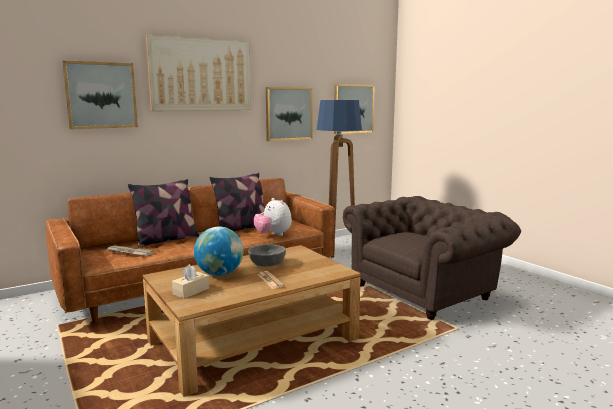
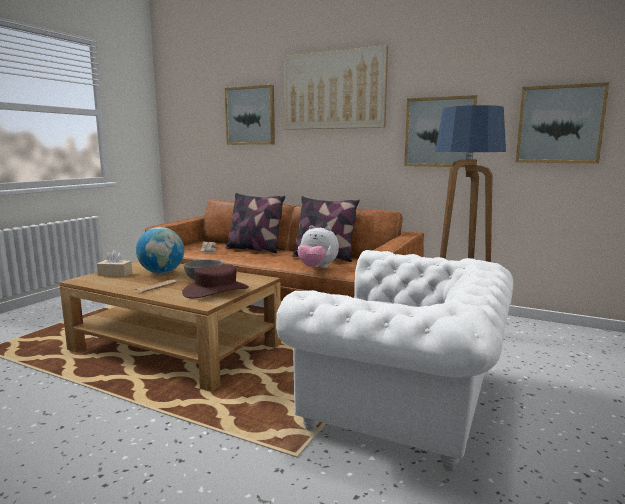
camera: 60 degrees right, 0 degrees up
plush toy [254,198,292,236] -> plush toy turned 90 degrees counterclockwise [297,225,339,268]
brown armchair [343,196,521,320] -> white armchair [276,250,513,471]
none -> brown hat [182,264,249,298]

